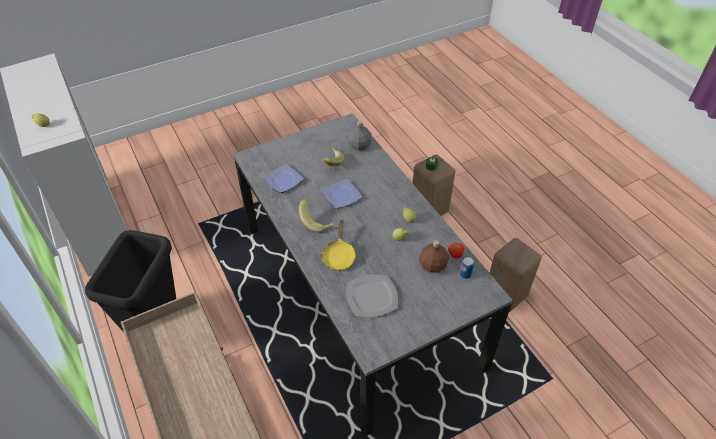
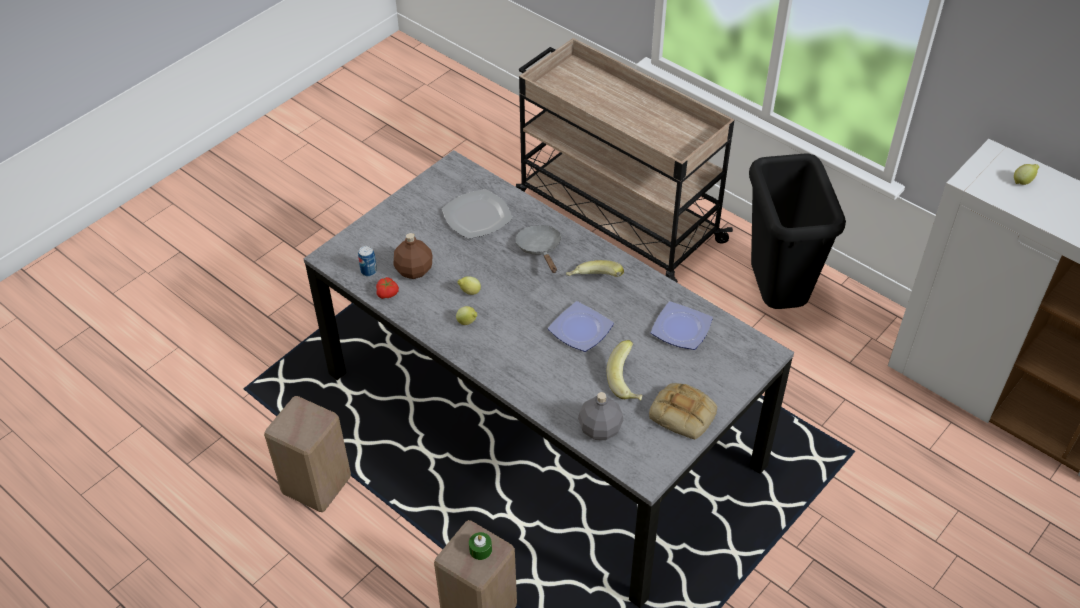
camera: 160 degrees right, 0 degrees up
yellow frying pan [321,220,356,271] -> grey frying pan [516,225,561,273]
none -> bread [649,383,717,439]

